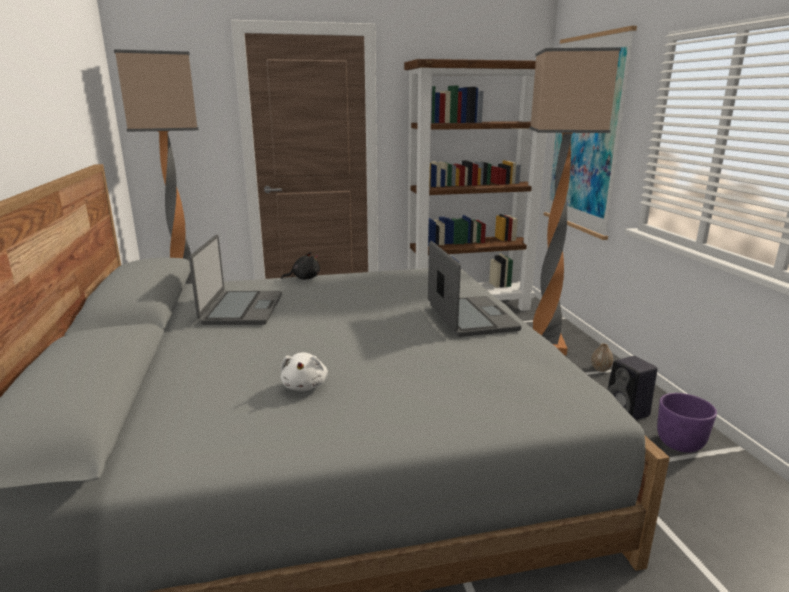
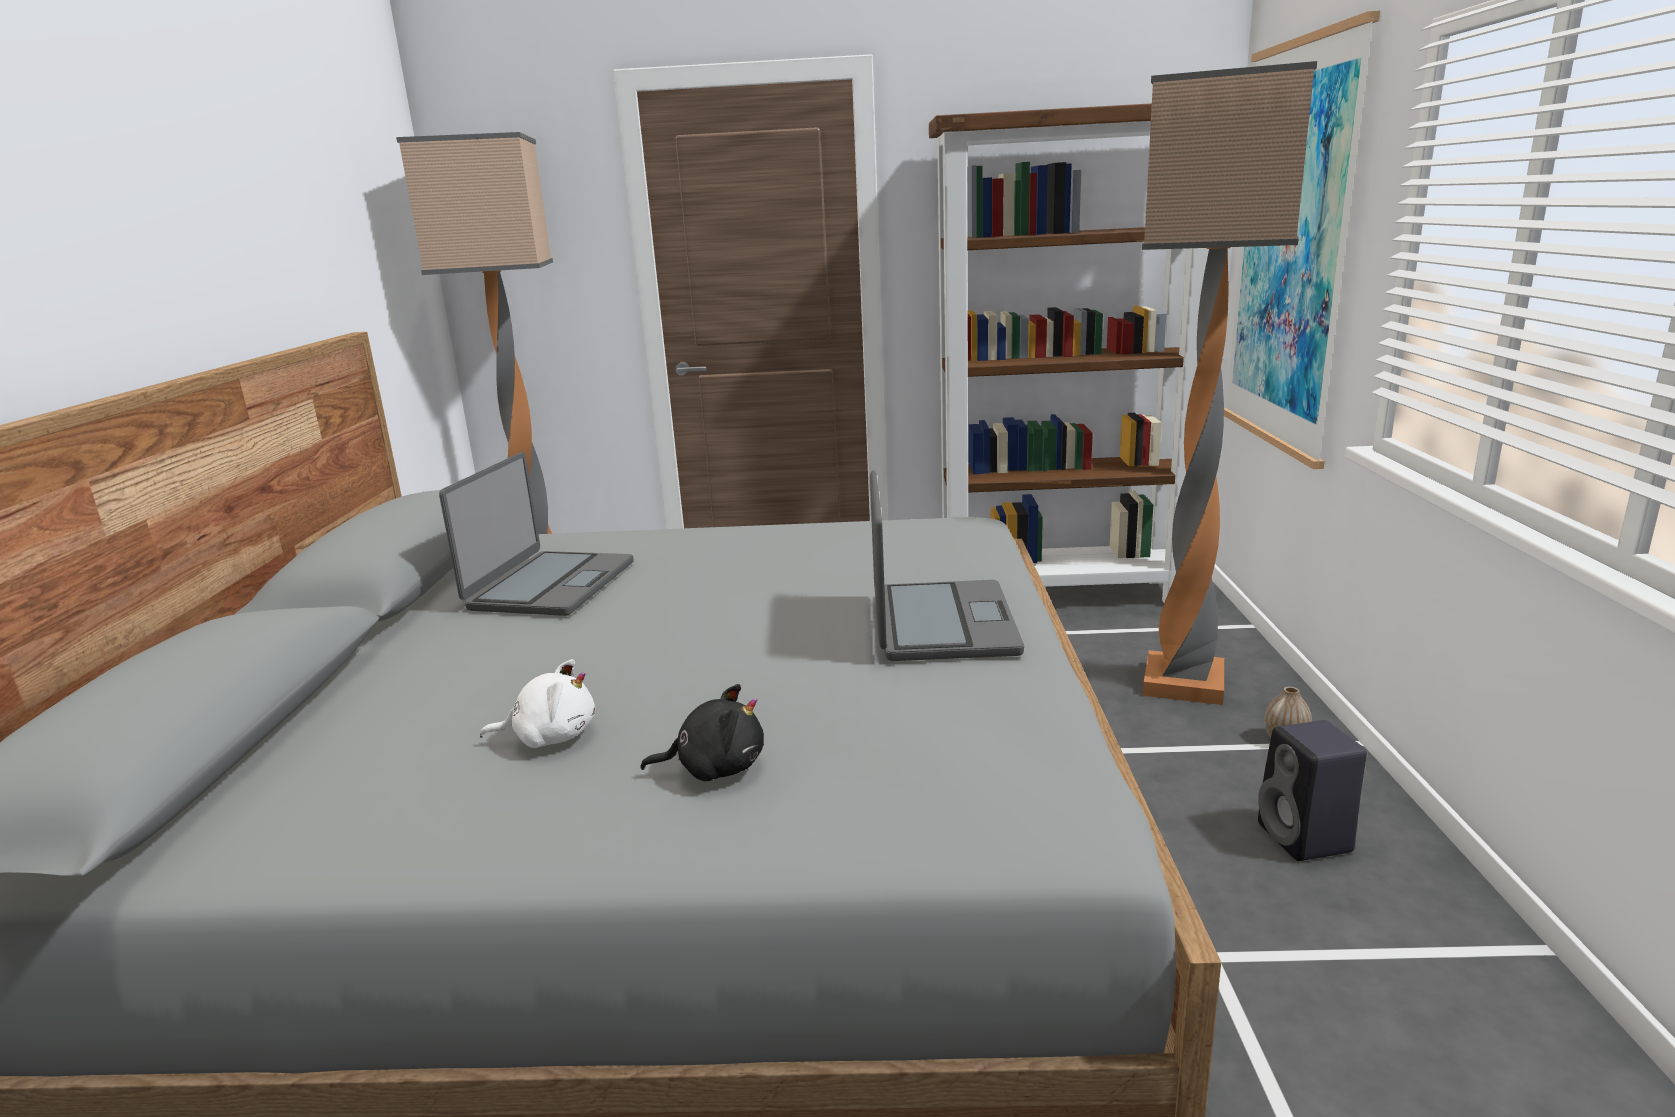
camera: 15 degrees right, 0 degrees up
black plush toy [281,252,320,280] -> black plush toy moved to [641,684,764,781]
white plush toy [281,352,328,391] -> white plush toy turned 105 degrees counterclockwise [480,659,595,748]
purple planter [657,393,717,453] -> none

